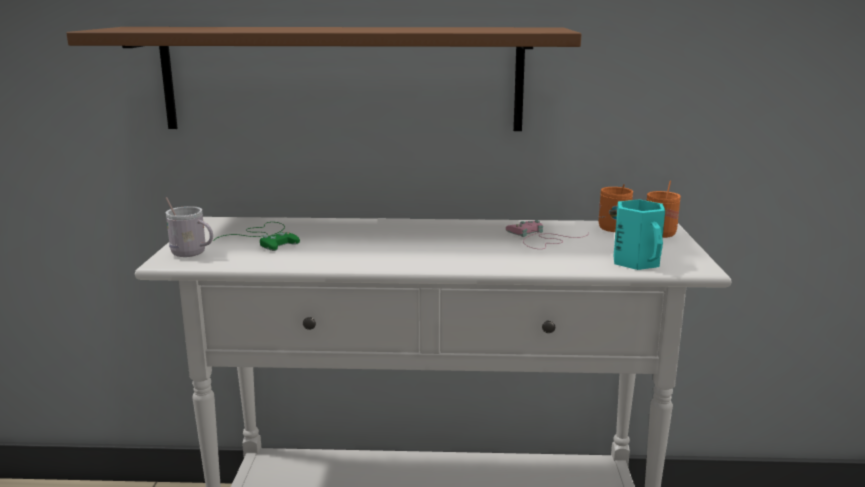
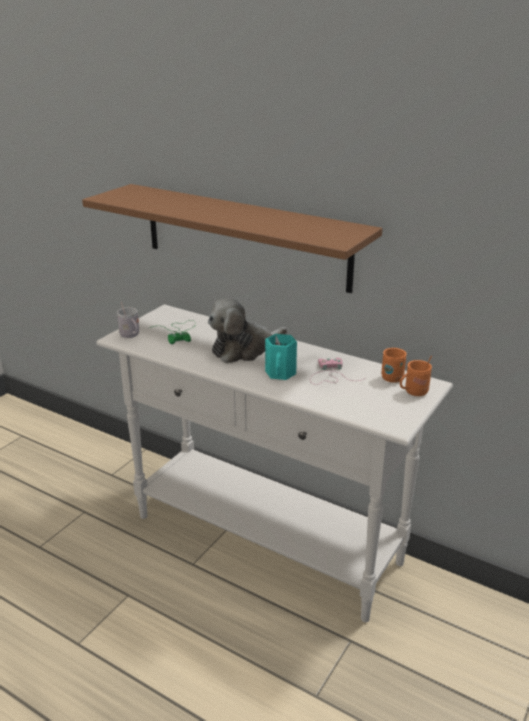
camera: 30 degrees right, 10 degrees up
turquoise mug [614,199,665,270] -> turquoise mug moved to [265,334,297,380]
none -> plush toy [208,298,287,363]

